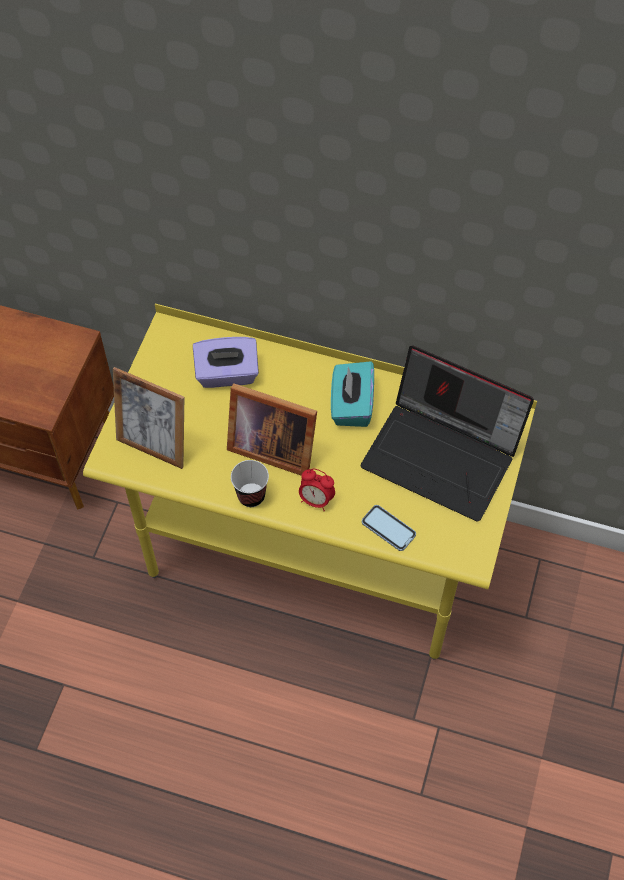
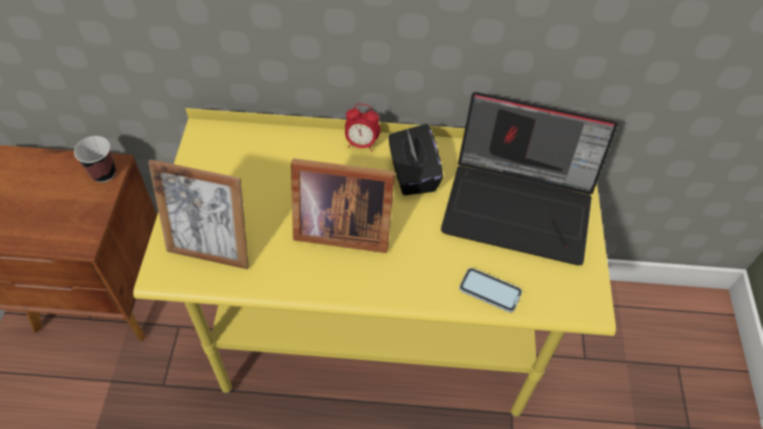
camera: 15 degrees left, 5 degrees down
purple tissue box [193,337,259,388] -> none
cup [231,460,269,507] -> cup moved to [74,136,116,183]
alarm clock [299,469,335,511] -> alarm clock moved to [345,104,380,152]
turquoise tissue box [331,361,374,427] -> black tissue box [389,124,443,195]

